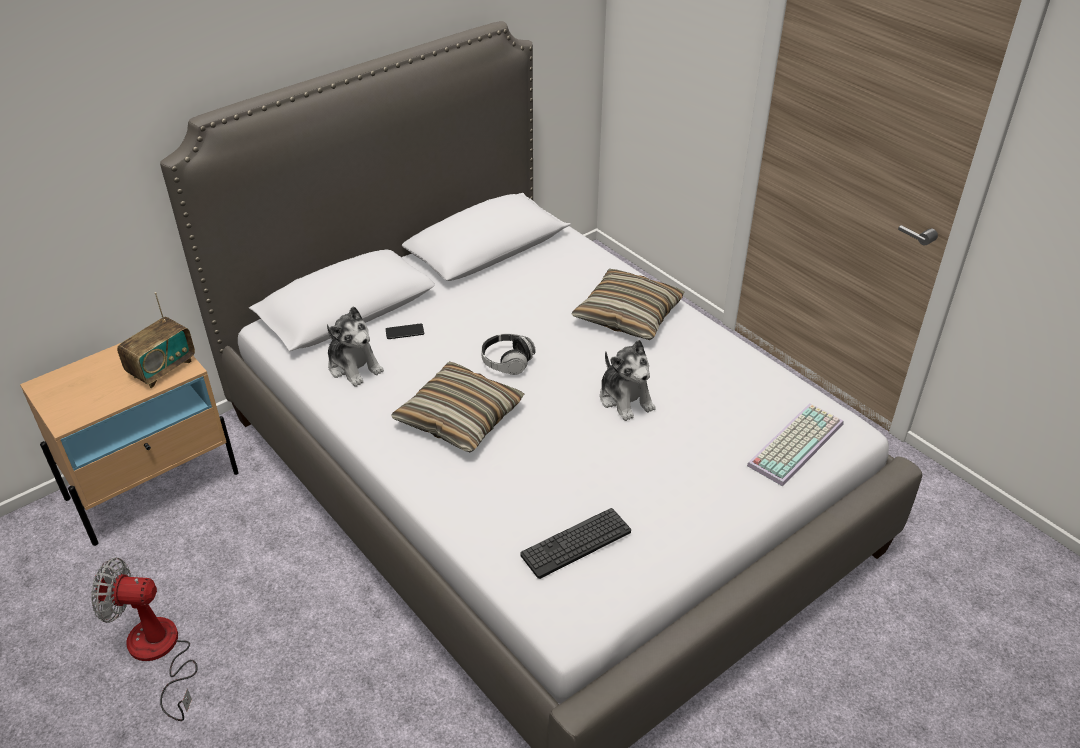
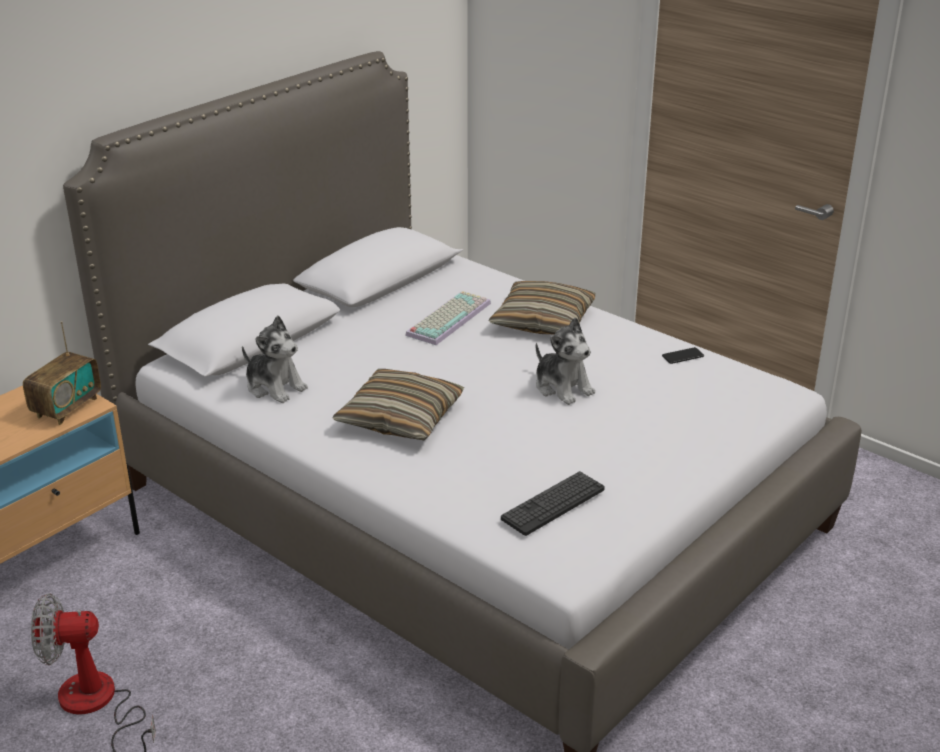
camera: 10 degrees left, 10 degrees down
phone [385,323,424,339] -> phone moved to [662,347,704,364]
headphones [481,334,536,375] -> none
keyboard [747,403,844,487] -> keyboard moved to [405,291,491,345]

